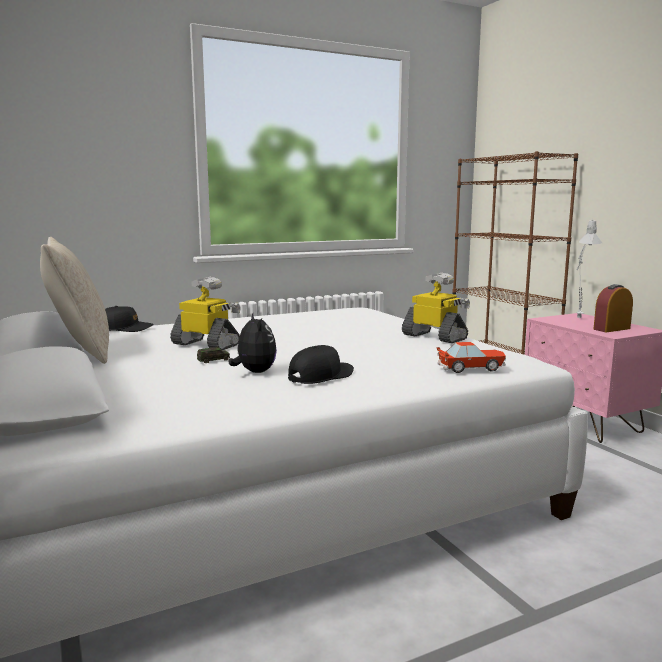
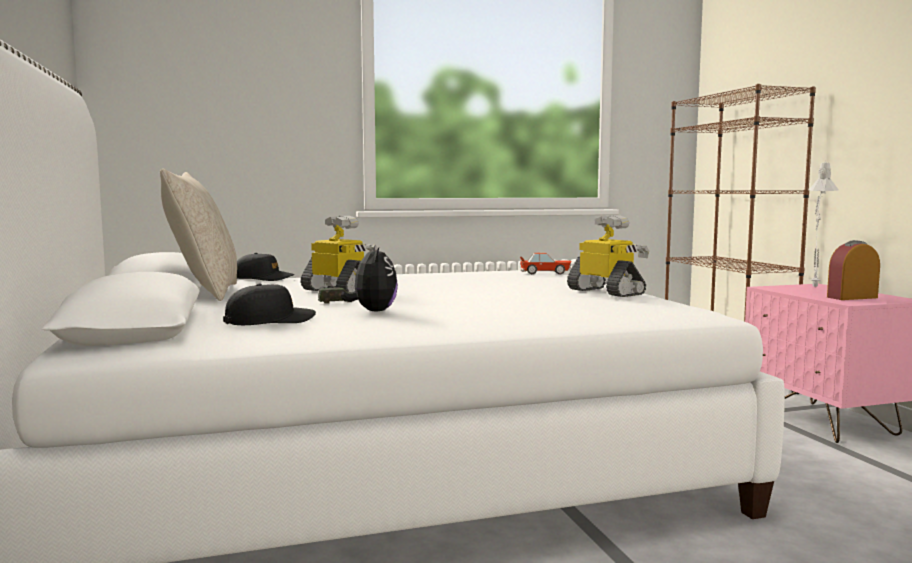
camera: 10 degrees right, 5 degrees down
black cap [288,345,354,384] -> black cap moved to [223,284,316,325]
toy car [436,342,506,373] -> toy car moved to [520,253,572,274]

